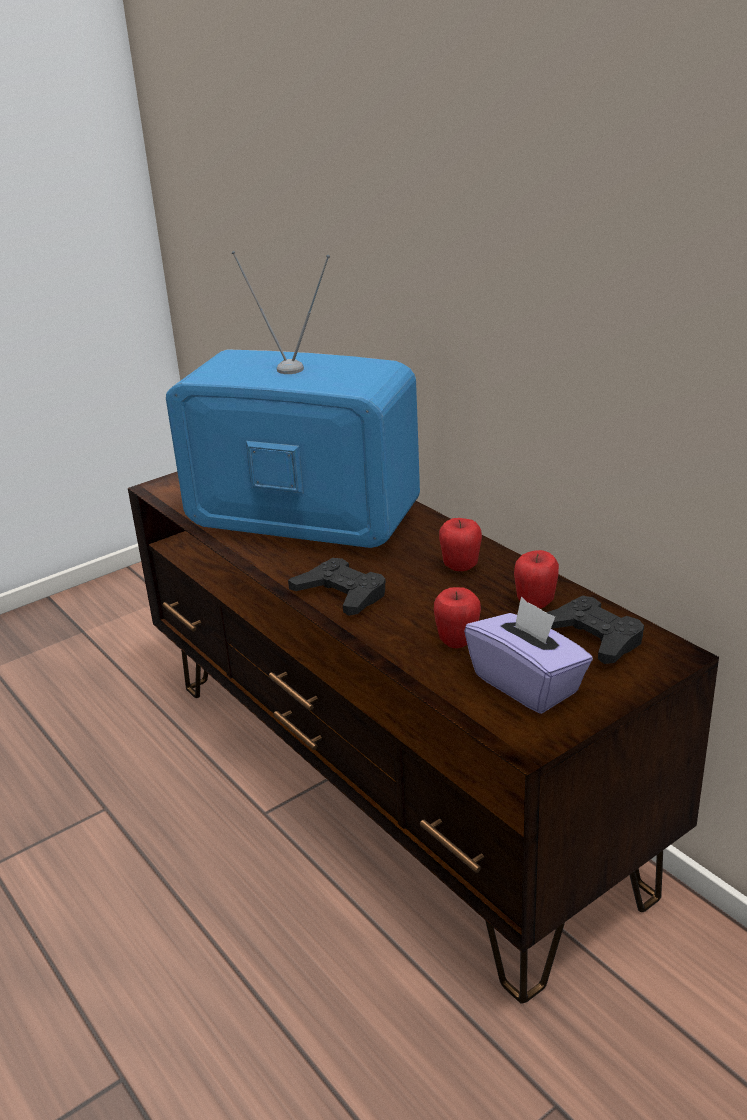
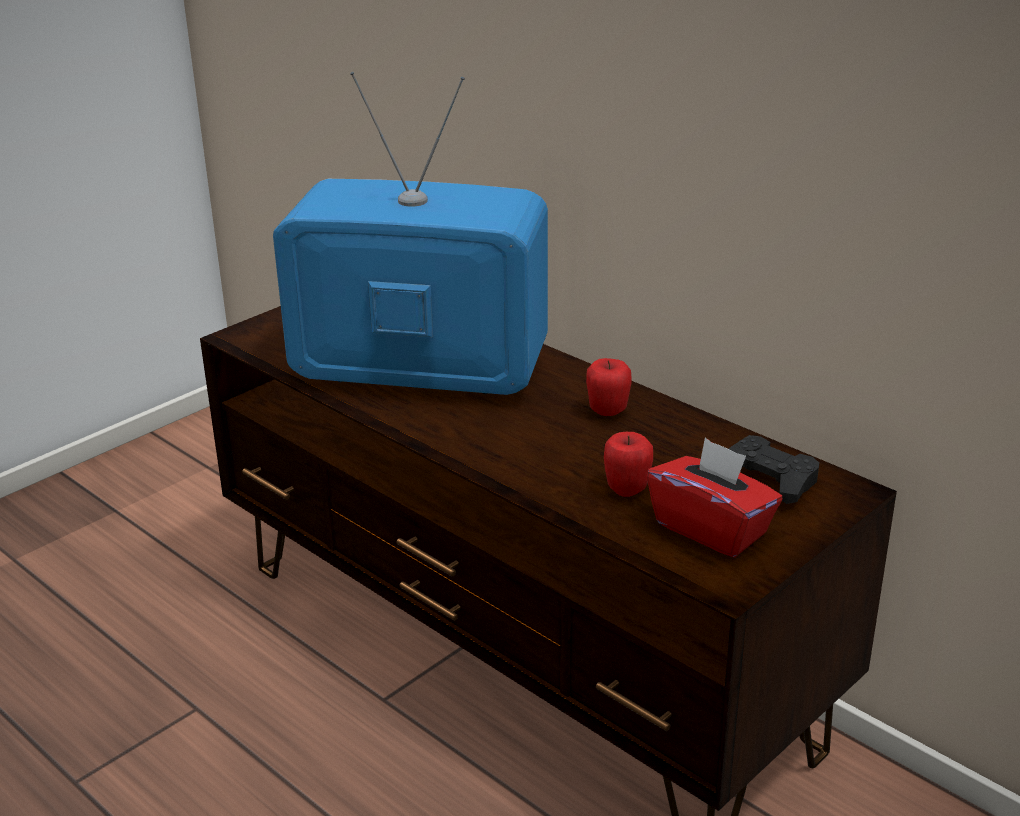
camera: 10 degrees left, 0 degrees up
black game controller [288,558,386,616] -> none
purple tissue box [464,597,593,714] -> red tissue box [647,437,782,557]
apple [514,550,559,608] -> none

